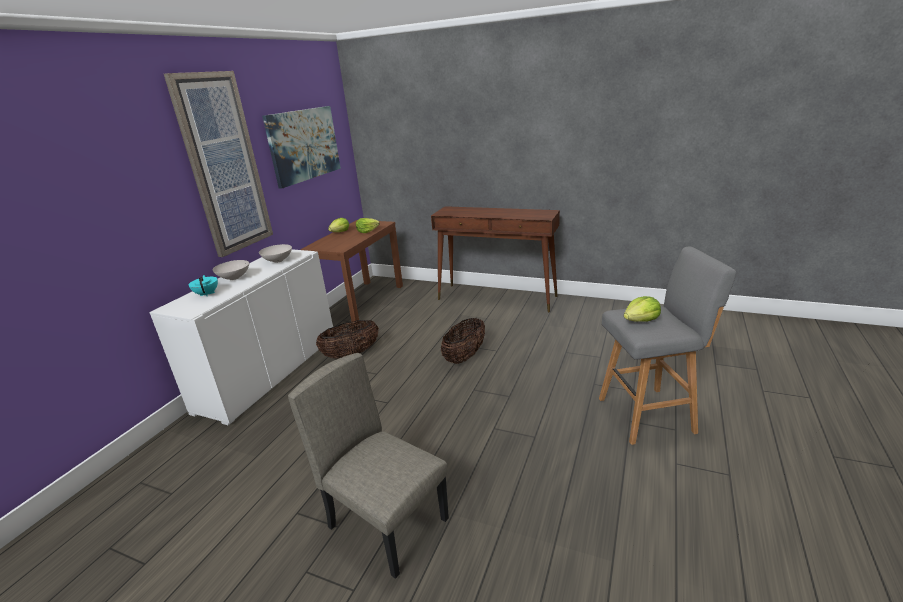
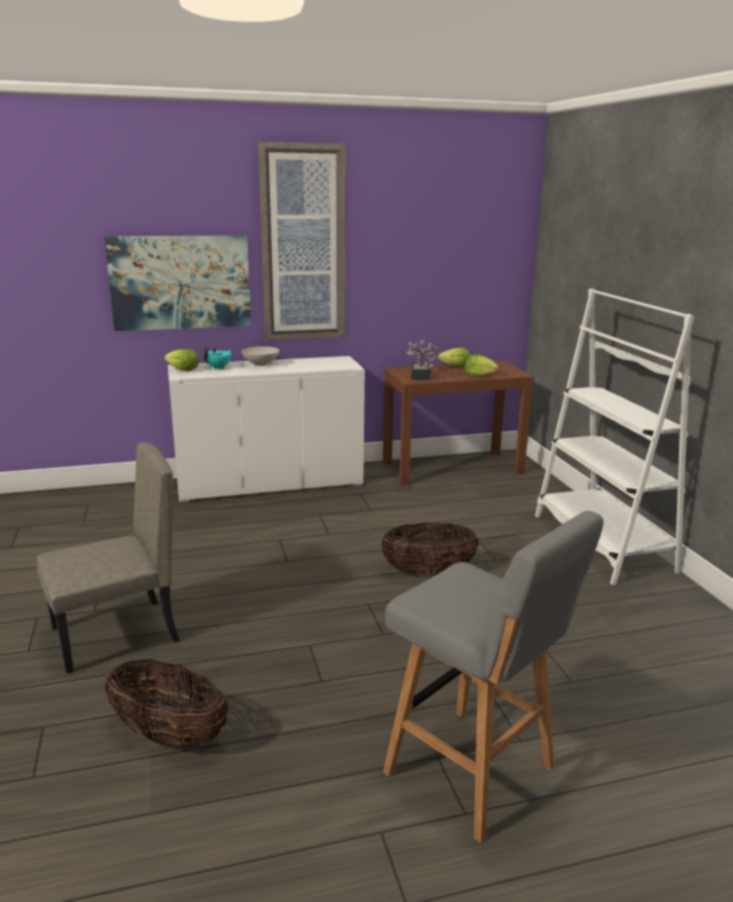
camera: 50 degrees right, 5 degrees down
white bowl [259,244,292,263] -> none
picture [262,106,341,189] -> picture moved to [104,235,251,331]
beige chair [288,353,449,579] -> beige chair turned 60 degrees clockwise [37,442,180,673]
basket [316,320,379,359] -> basket moved to [104,659,228,748]
brown console table [431,206,560,312] -> white bookcase [535,289,694,585]
lettuce [624,296,661,322] -> lettuce moved to [164,349,199,371]
none -> potted plant [406,340,440,380]

